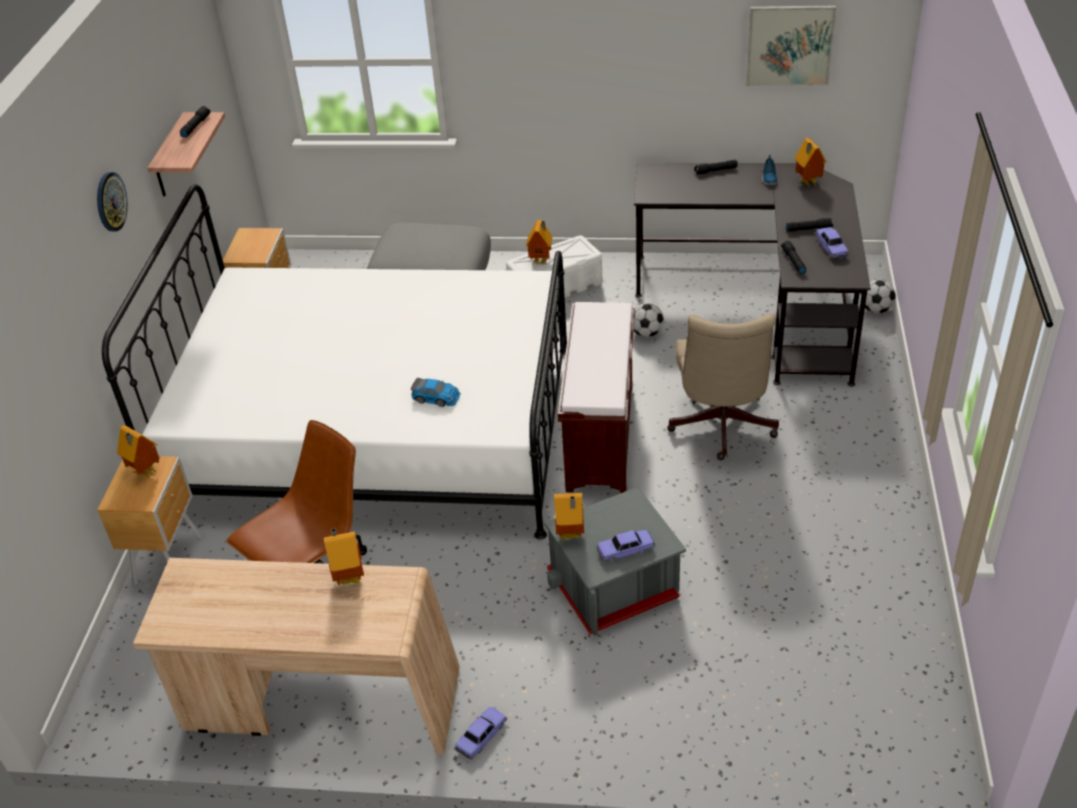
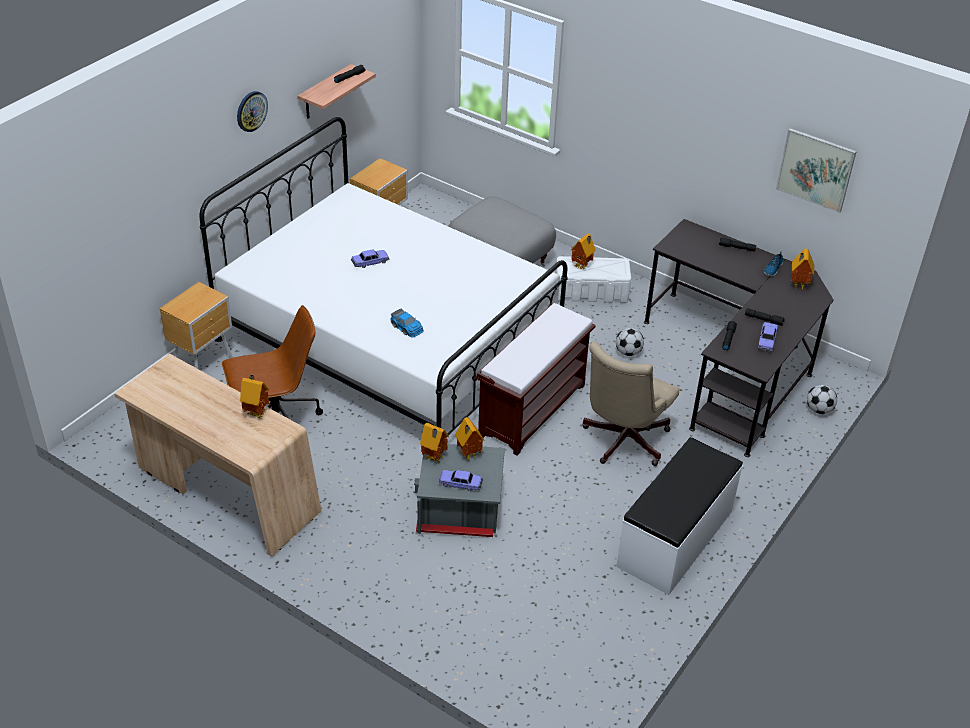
camera: 25 degrees right, 0 degrees up
toy house [117,425,160,478] -> toy house moved to [455,417,485,461]
toy car [454,707,507,760] -> toy car moved to [351,249,389,268]
none -> white bench [616,437,743,595]

